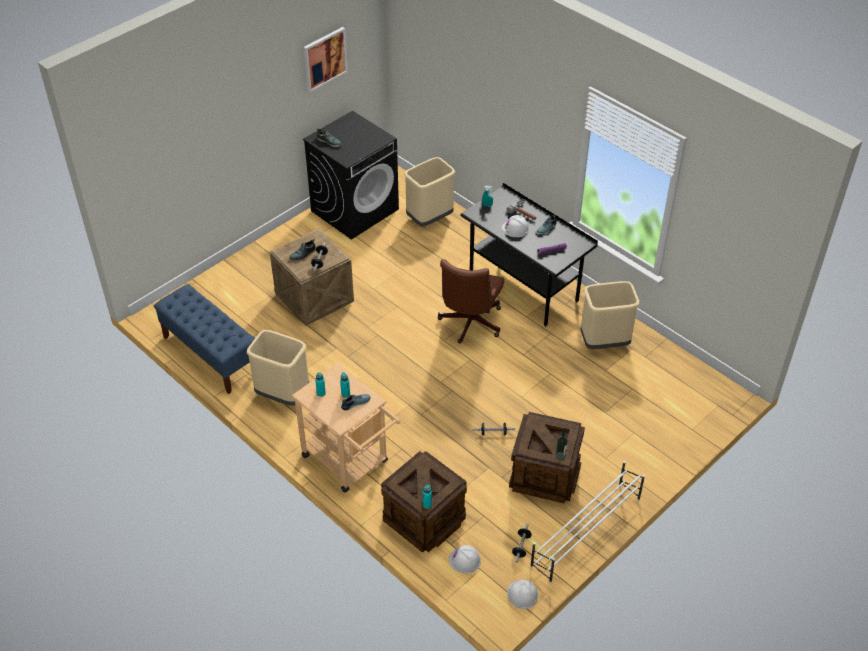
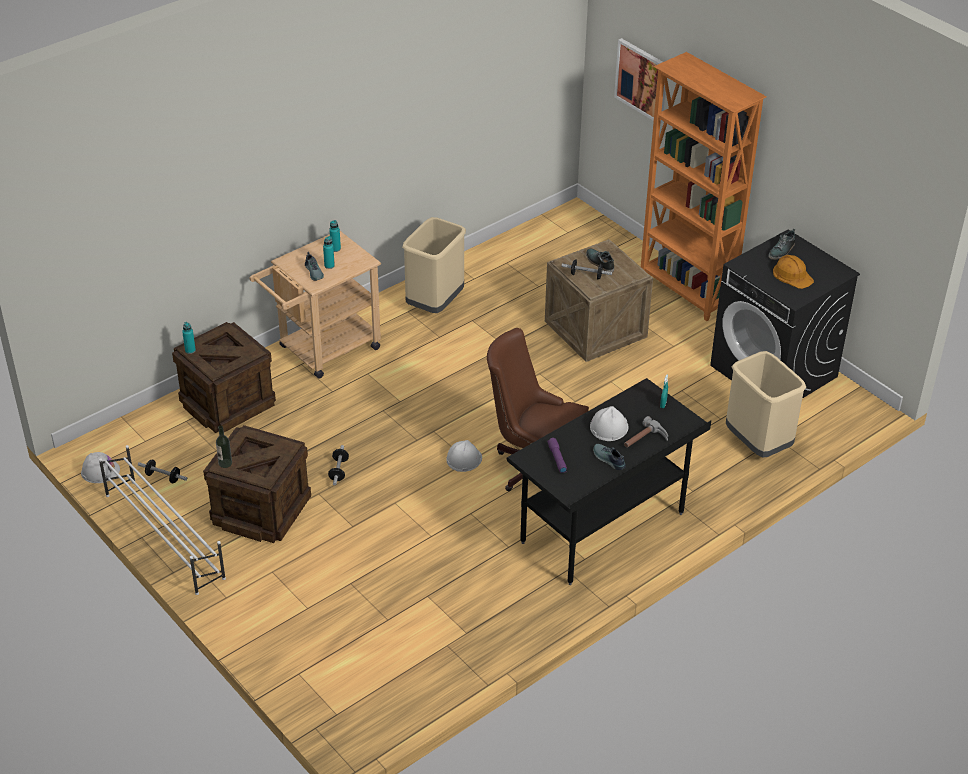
camera: 95 degrees right, 5 degrees down
blue bench [154,284,255,394] -> none
picture [304,27,348,92] -> picture moved to [614,38,666,123]
white hard hat [449,545,481,573] -> white hard hat moved to [446,440,482,472]
beige trash can [580,281,640,349] -> none
none -> orange bookcase [641,52,767,321]
none -> orange hard hat [773,255,814,289]

